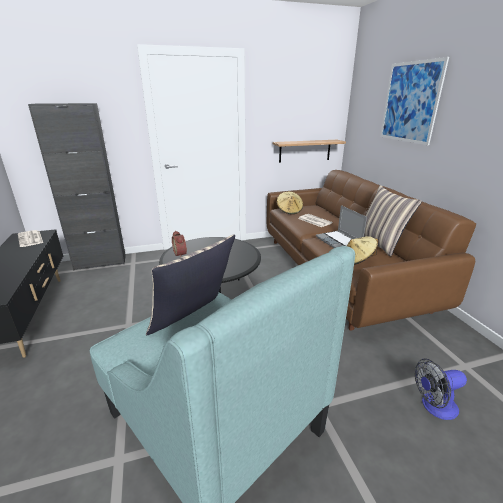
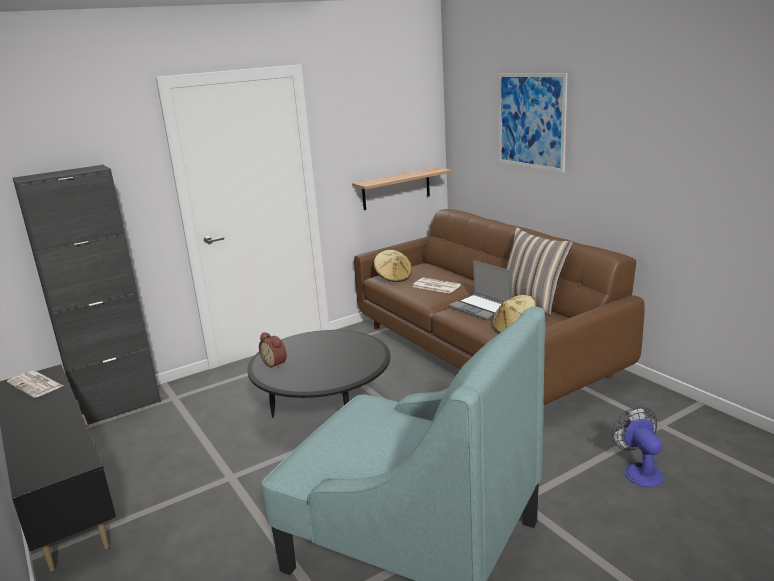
camera: 15 degrees left, 5 degrees down
pillow [146,234,235,335] -> none
fan [415,359,467,420] -> fan turned 105 degrees clockwise [612,407,664,487]

